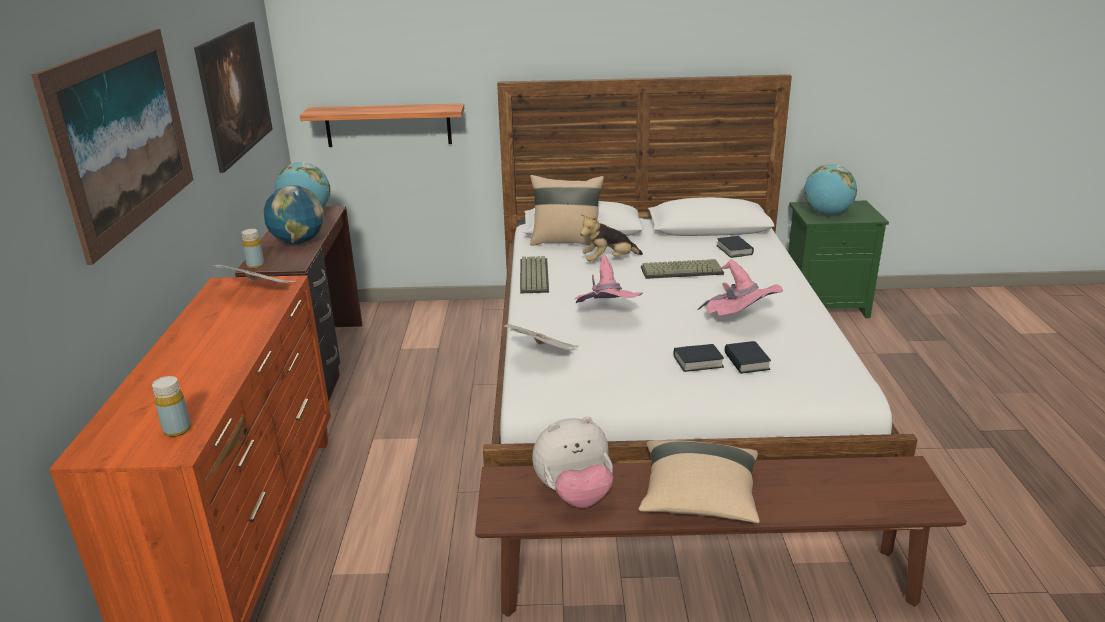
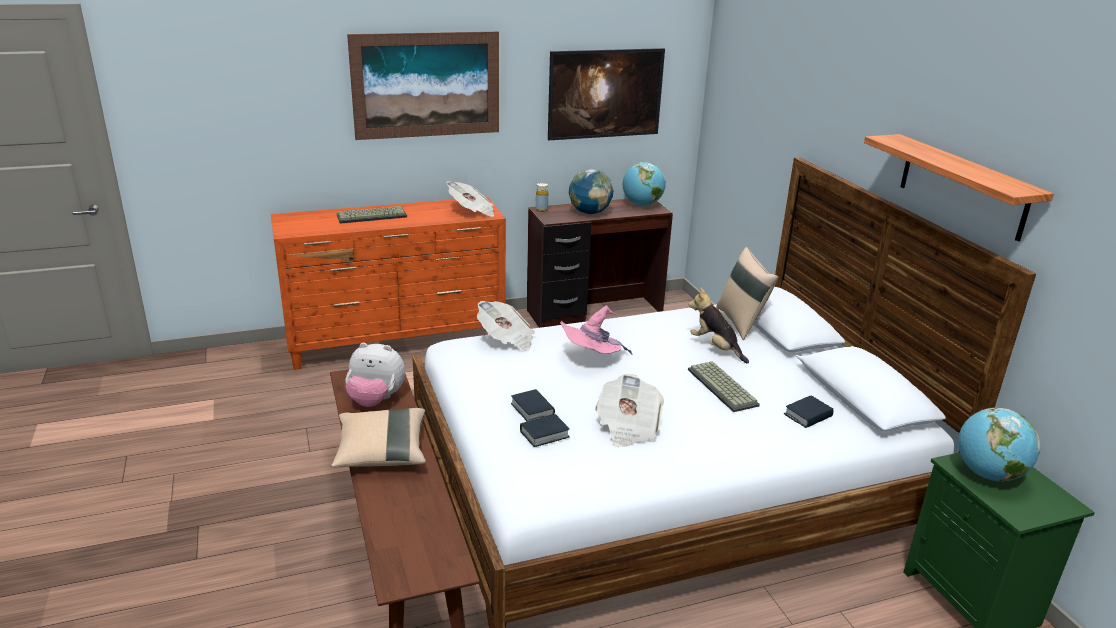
camera: 70 degrees right, 0 degrees up
yellow bottle [152,376,191,437] -> none
shelf [300,103,464,147] -> shelf moved to [864,134,1054,242]
keyboard [520,256,549,294] -> keyboard moved to [337,206,407,224]
plush toy [532,417,613,508] -> plush toy turned 45 degrees counterclockwise [345,343,405,407]
pink hat [697,259,783,316] -> newspaper [595,374,664,447]

